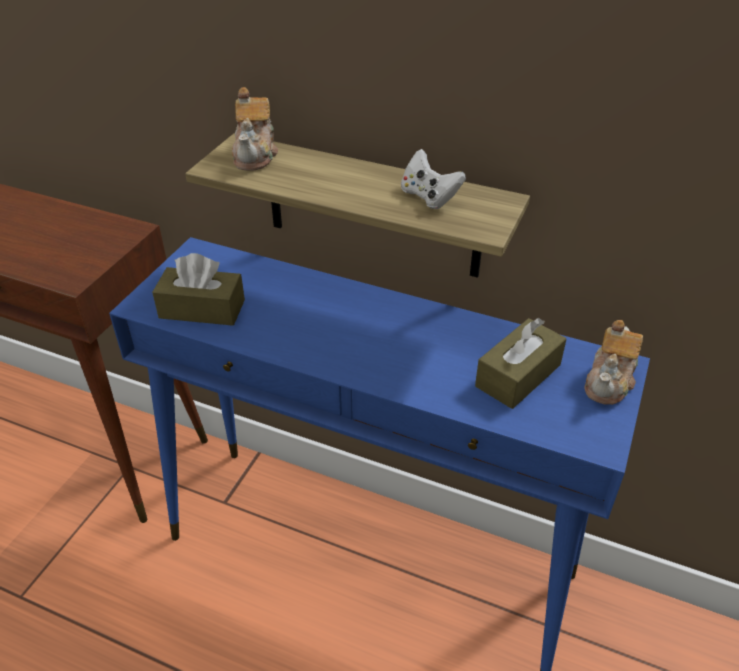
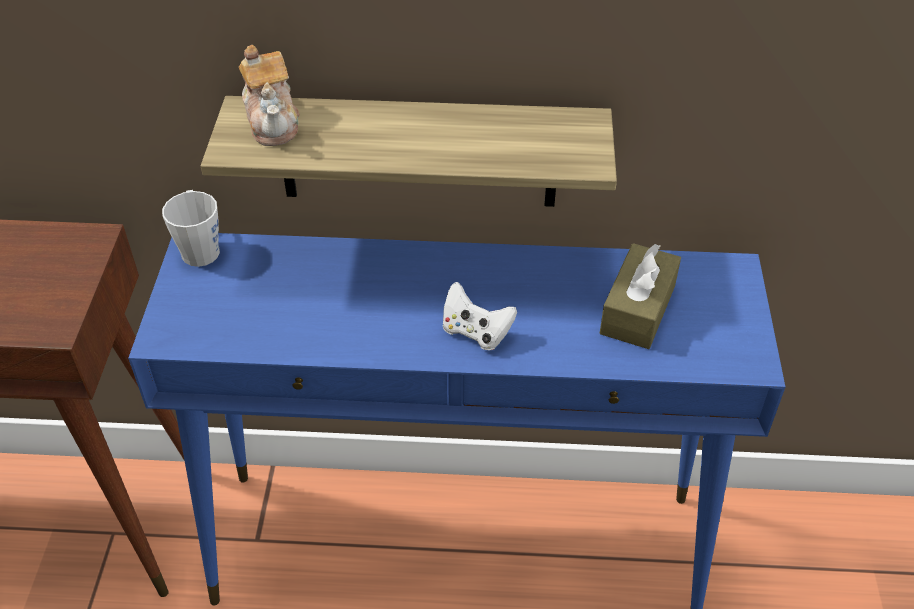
camera: 20 degrees left, 5 degrees up
brown tissue box [152,253,245,326] -> none
white game controller [401,149,466,209] -> white game controller moved to [443,282,517,350]
teapot [584,320,643,405] -> none
none -> grey mug [162,190,220,267]

